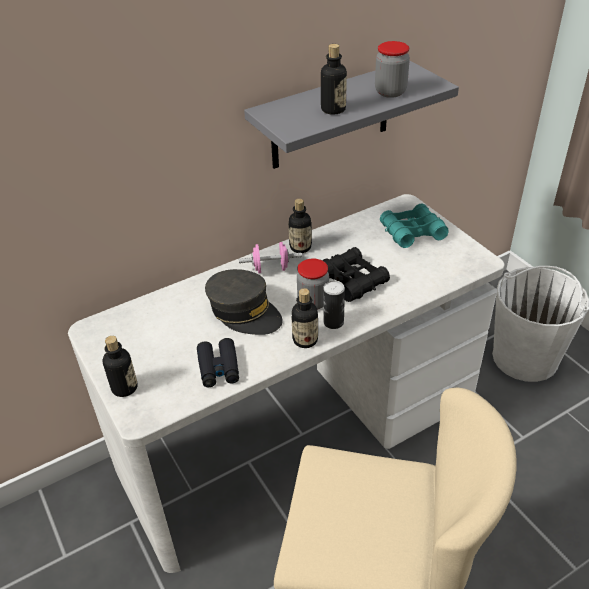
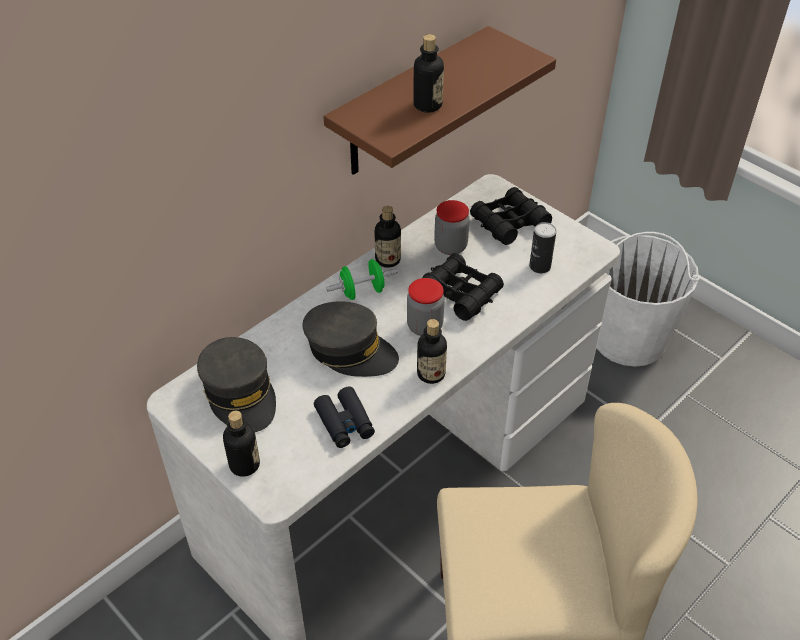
camera: 15 degrees left, 5 degrees up
pink dumbbell [239,242,302,273] -> green dumbbell [326,259,398,300]
grey shelf [244,61,459,169] -> brown shelf [323,26,556,175]
can [323,280,345,329] -> can moved to [529,222,557,273]
jar [375,41,410,98] -> jar moved to [434,200,470,255]
turquoise binoculars [380,203,449,248] -> black binoculars [470,187,552,245]
none -> grey cap [197,337,276,432]

